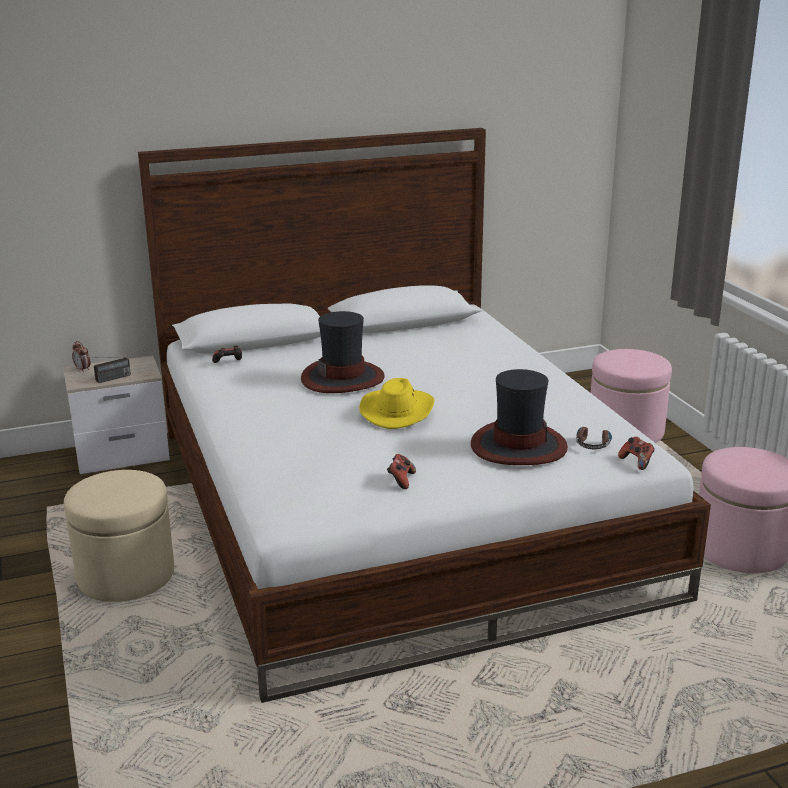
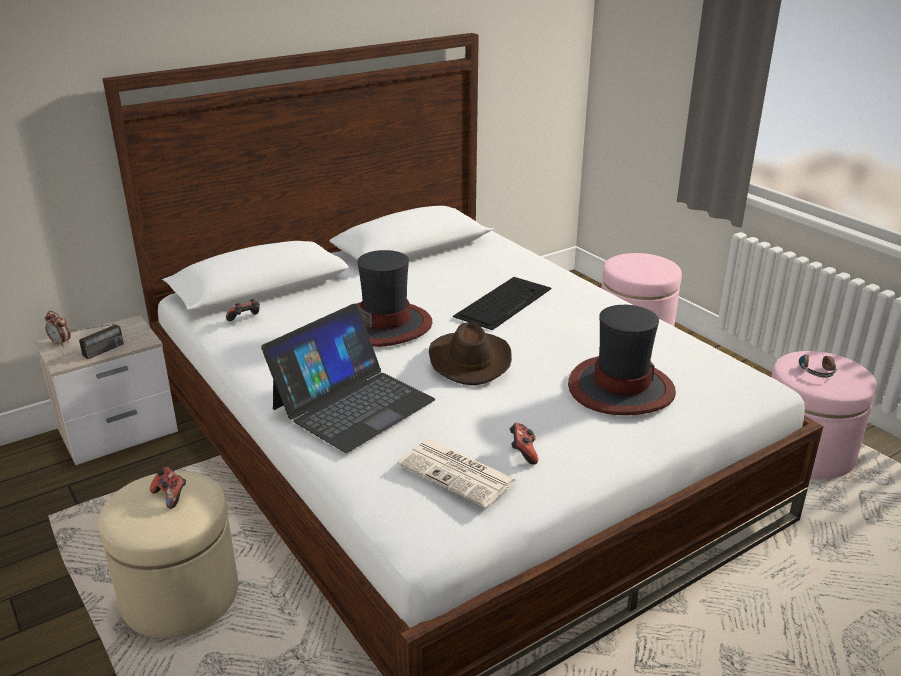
camera: 15 degrees left, 5 degrees up
yellow hat [359,378,434,429] -> brown hat [429,322,512,385]
headphones [576,427,612,449] -> headphones moved to [799,353,837,377]
game controller [618,437,655,470] -> game controller moved to [150,466,186,509]
none -> laptop [261,303,435,453]
none -> newspaper [397,439,517,507]
none -> keyboard [453,277,552,330]

